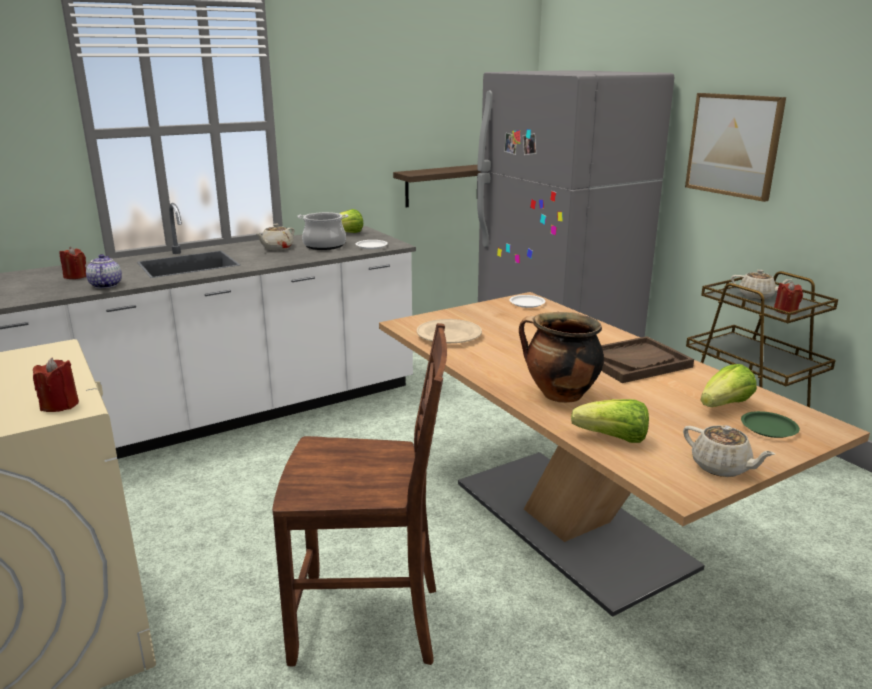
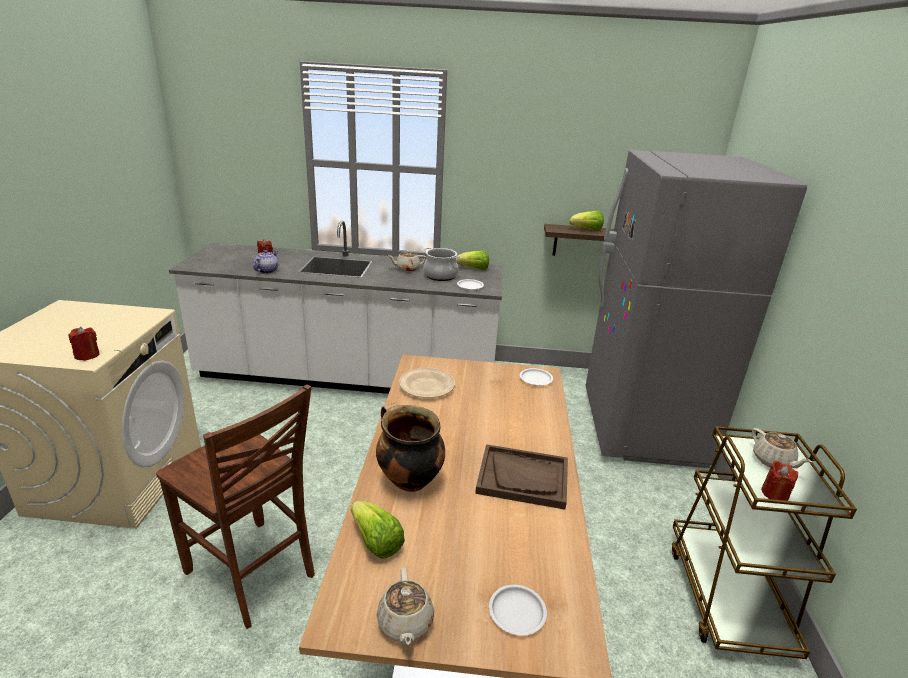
camera: 35 degrees right, 5 degrees up
picture [685,93,786,202] -> none
lettuce [701,364,757,407] -> lettuce moved to [569,211,604,231]
green plate [741,411,800,438] -> white plate [489,585,547,635]

